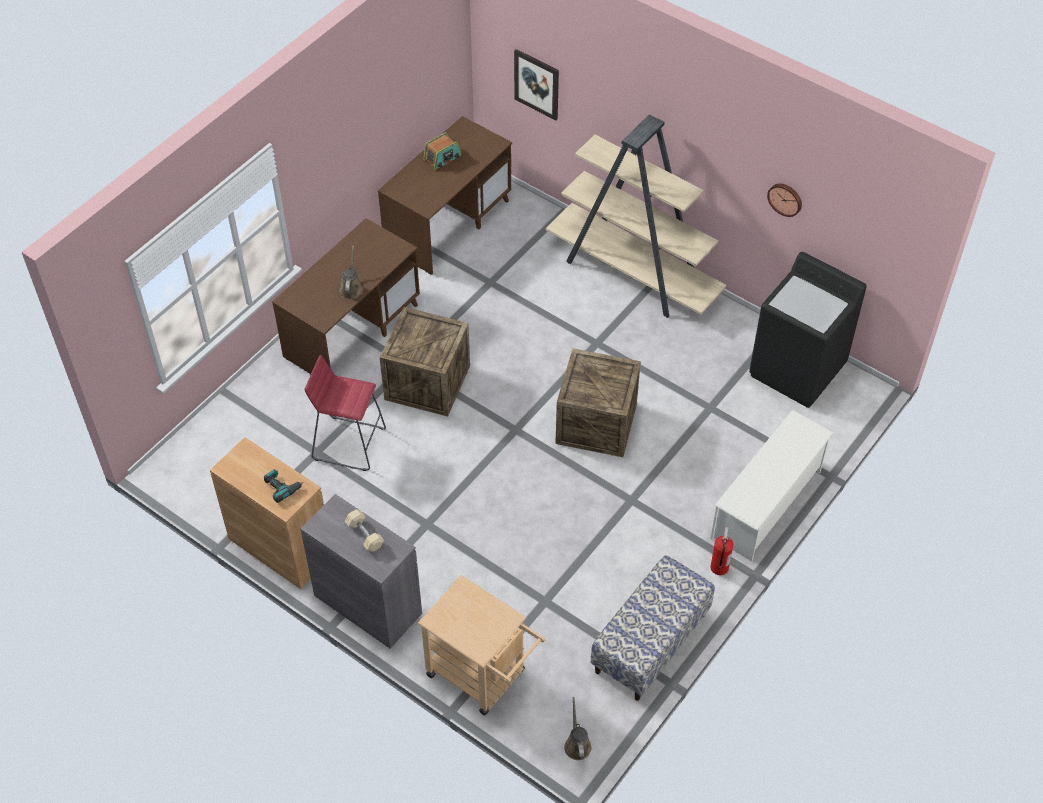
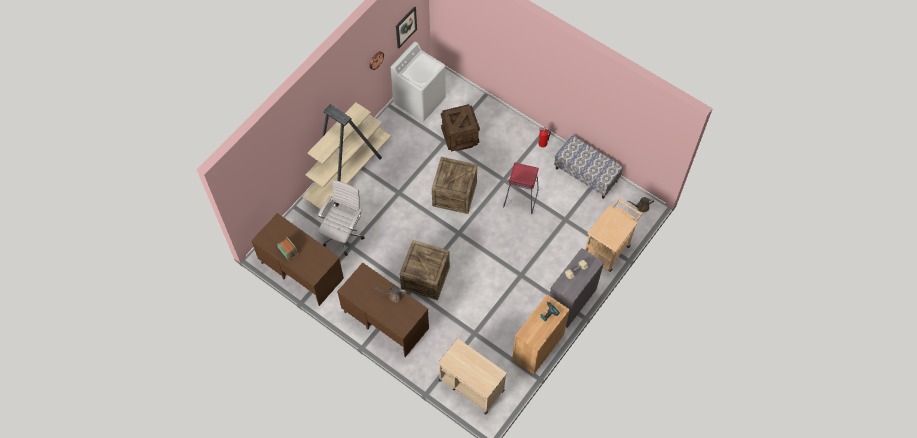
camera: 90 degrees left, 10 degrees up
red stool [304,355,386,471] -> red stool moved to [503,163,539,214]
picture [514,49,559,120] -> picture moved to [396,6,417,49]
white shoe rack [710,410,833,561] -> none
black washing machine [749,252,867,408] -> white washing machine [391,42,446,122]
none -> white office chair [318,180,365,256]
none -> beige cart [438,339,507,414]
none -> crate [441,104,480,151]

